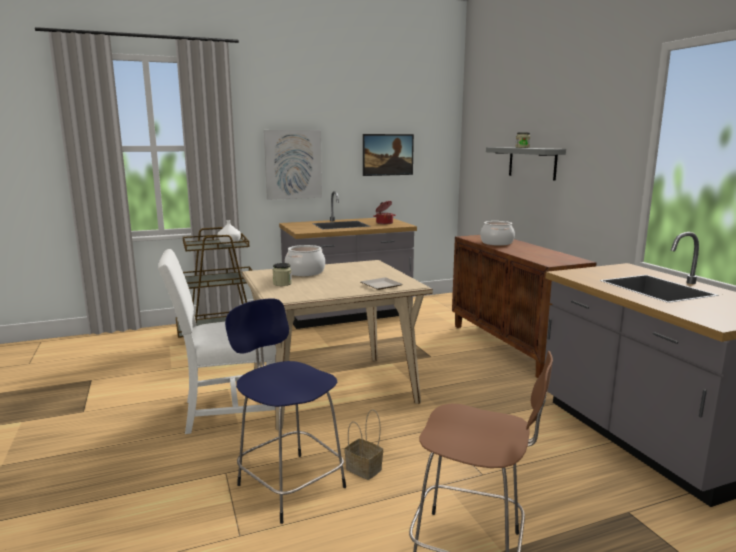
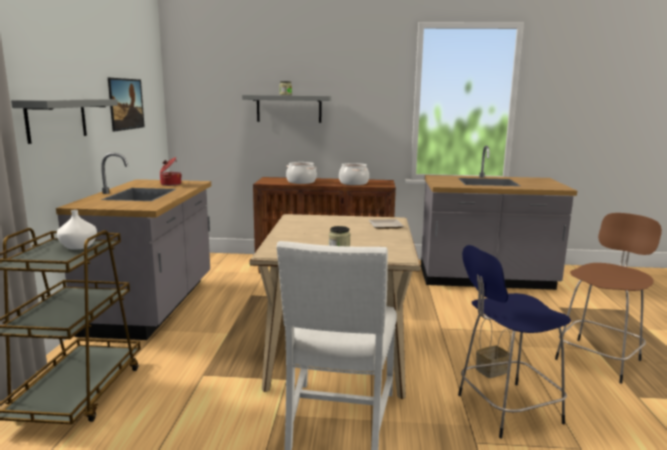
camera: 65 degrees left, 0 degrees up
picture [264,130,322,200] -> grey shelf [11,99,118,144]
cooking pot [285,245,325,276] -> cooking pot moved to [339,163,369,185]

